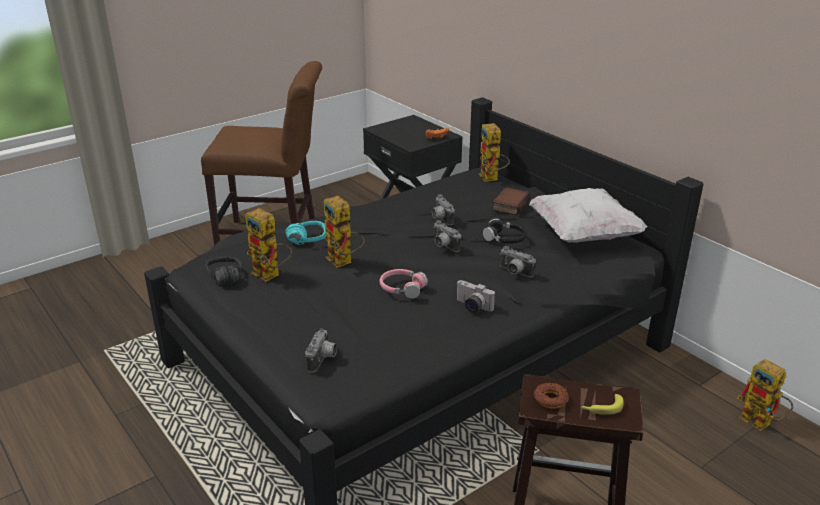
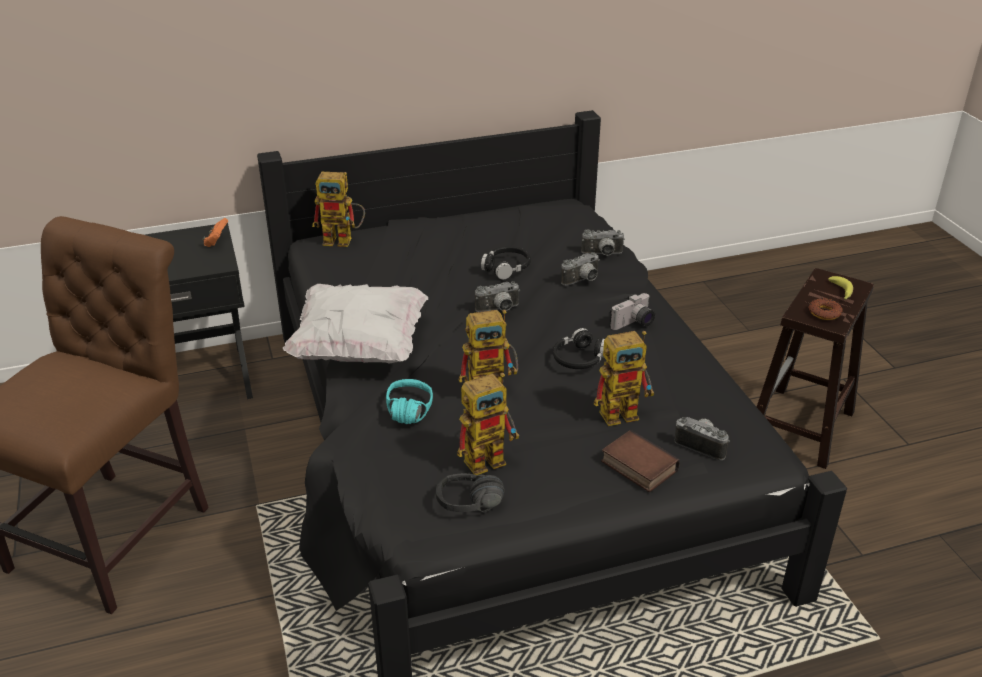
camera: 70 degrees left, 5 degrees up
pink headphones [380,269,428,299] -> black headphones [553,328,605,369]
camera [432,194,455,225] -> camera moved to [581,229,625,256]
book [492,187,531,215] -> book moved to [601,430,680,492]
white pillow [529,188,647,243] -> white pillow moved to [283,284,428,364]
toy robot [737,359,793,431] -> toy robot moved to [594,331,654,426]

